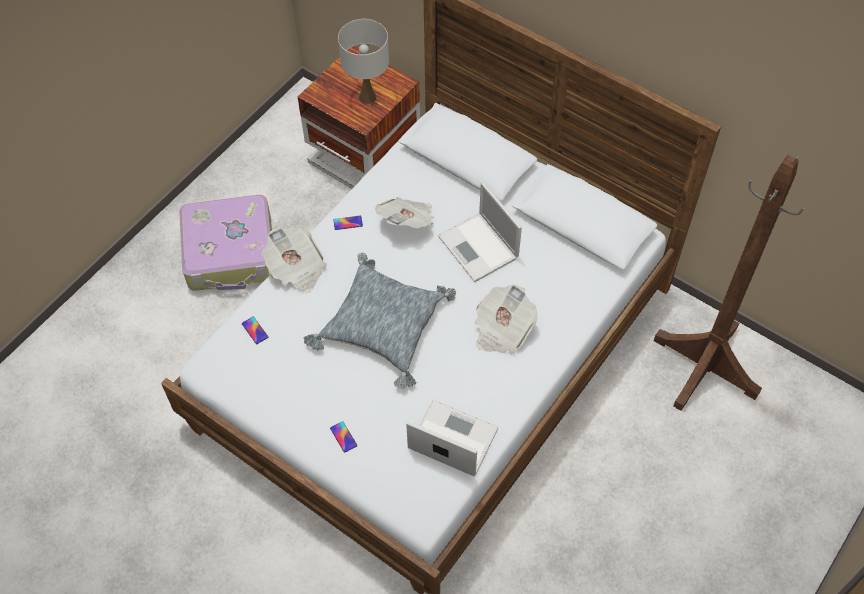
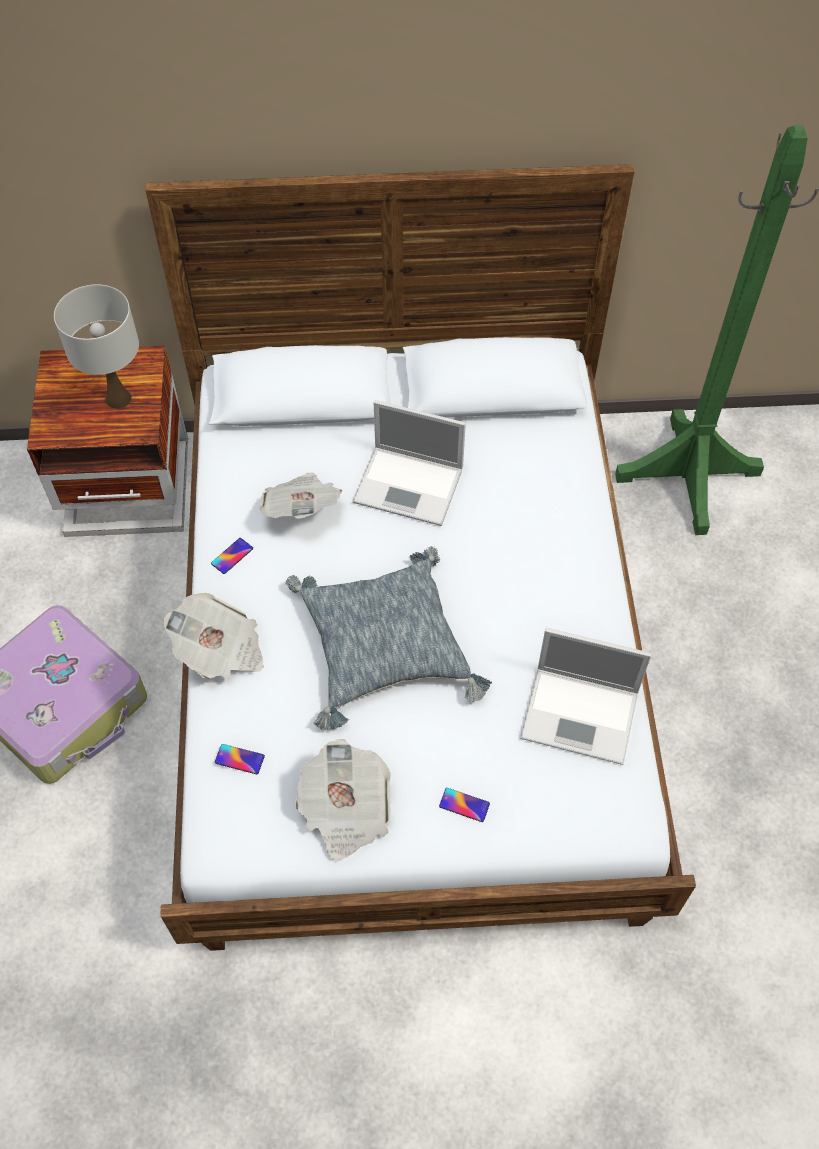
camera: 40 degrees left, 0 degrees up
laptop [406,400,498,476] -> laptop turned 150 degrees counterclockwise [520,628,652,765]
newspaper [475,285,537,354] -> newspaper moved to [295,739,391,861]
brown clothes rack [654,155,804,411] -> green clothes rack [615,125,819,535]

